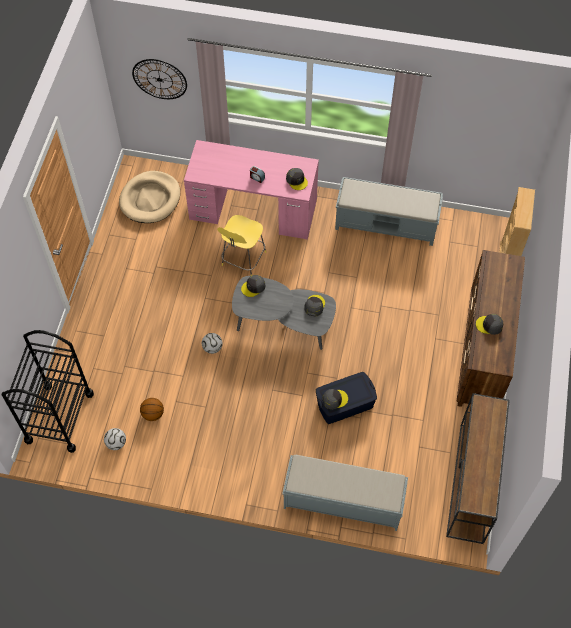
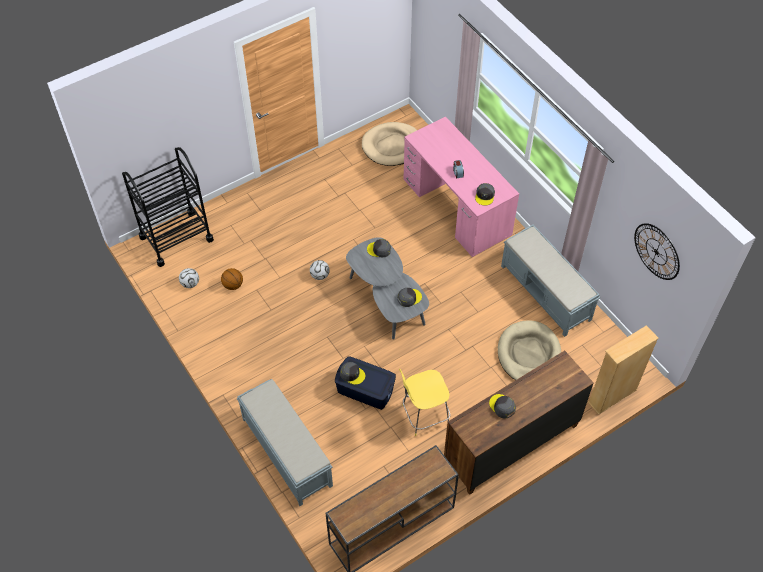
camera: 45 degrees right, 5 degrees down
wall clock [132,59,187,99] -> wall clock moved to [634,223,680,280]
yellow stool [217,215,266,276] -> yellow stool moved to [399,369,450,436]
none -> beige dog bed [498,320,561,380]

